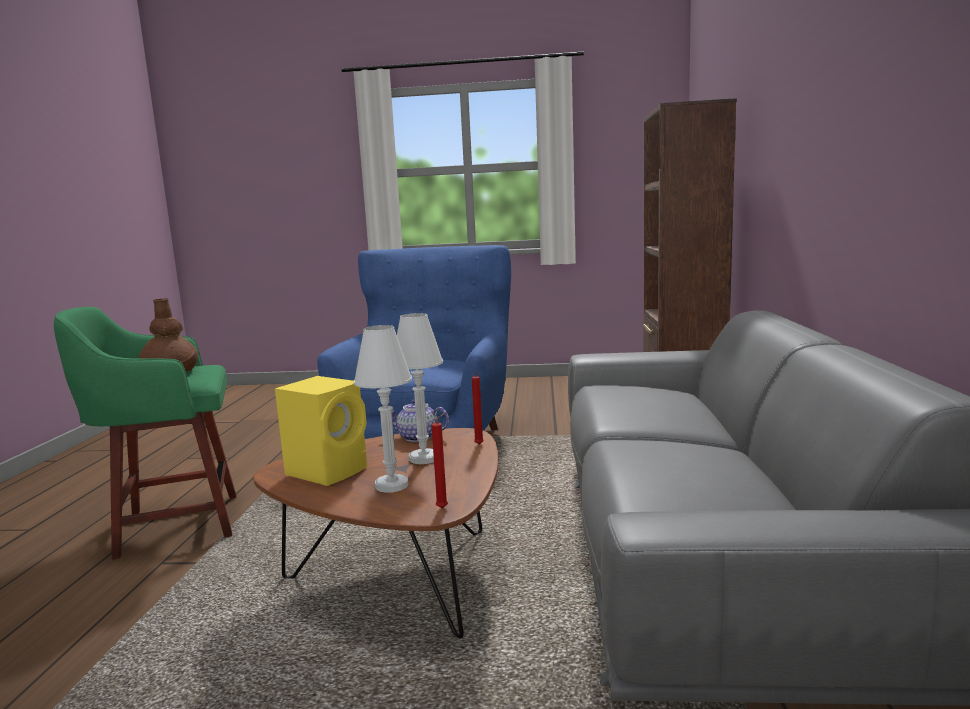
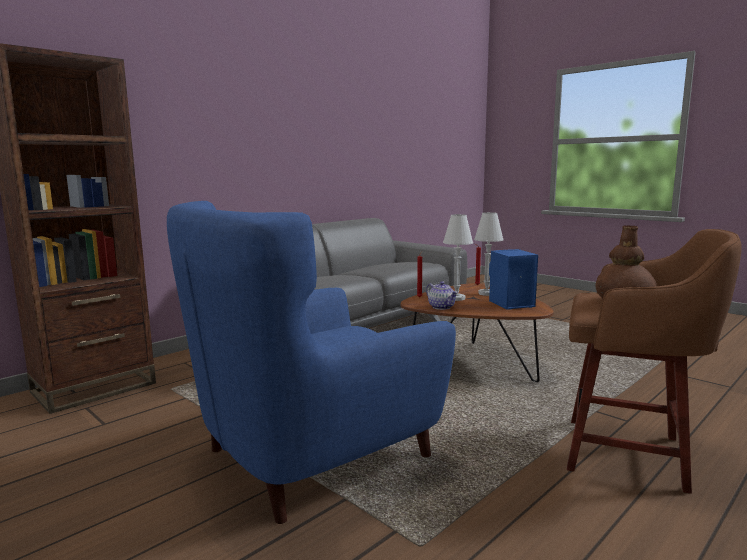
camera: 140 degrees left, 0 degrees up
green stool [54,307,236,560] -> brown stool [567,229,742,494]
yellow speaker [275,376,367,486] -> blue speaker [489,249,538,310]

